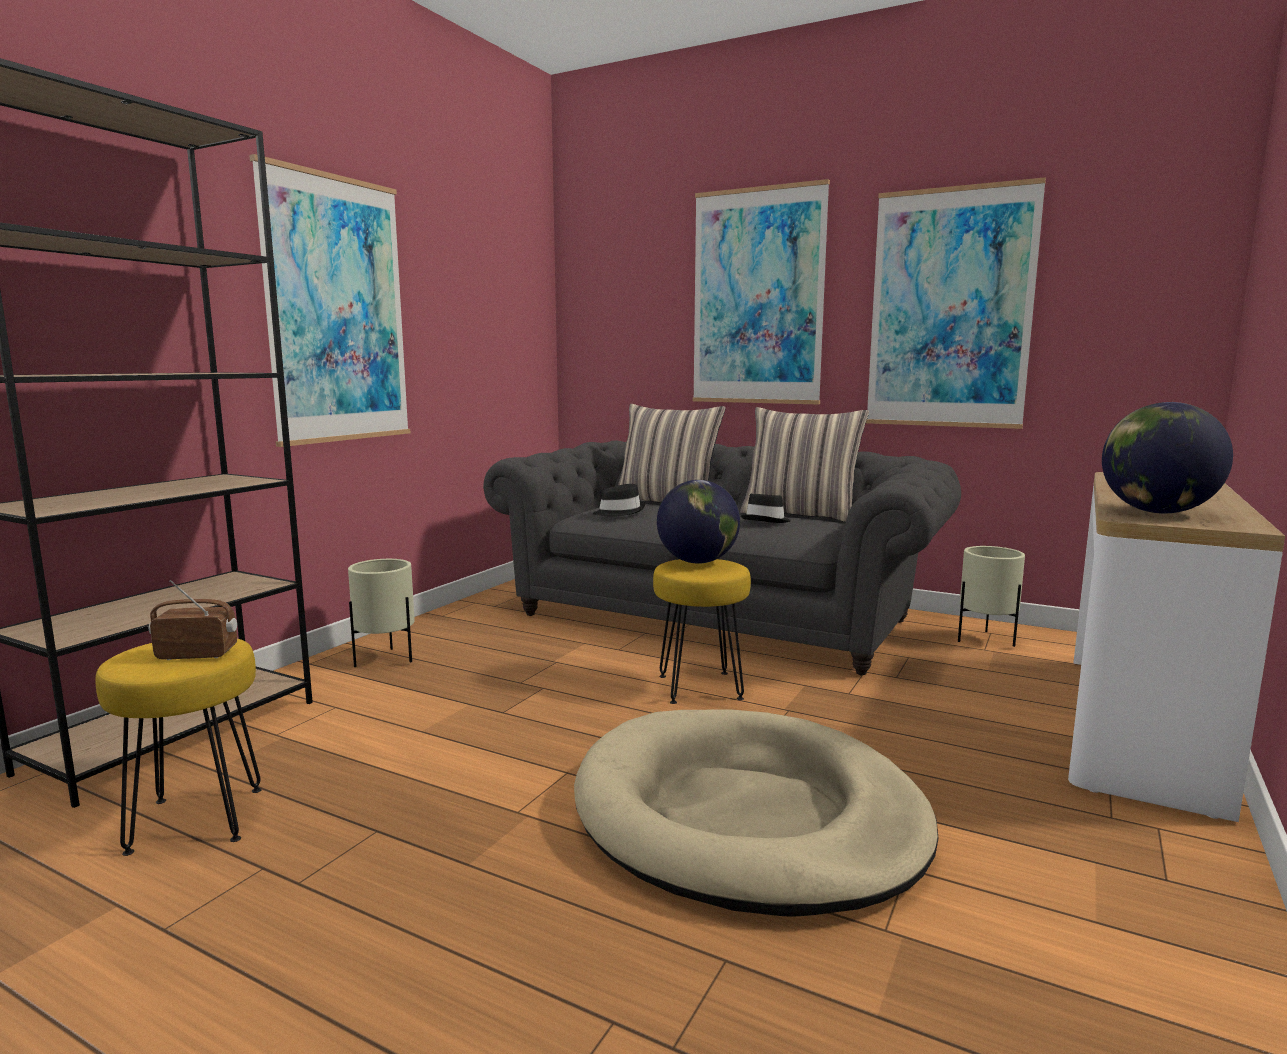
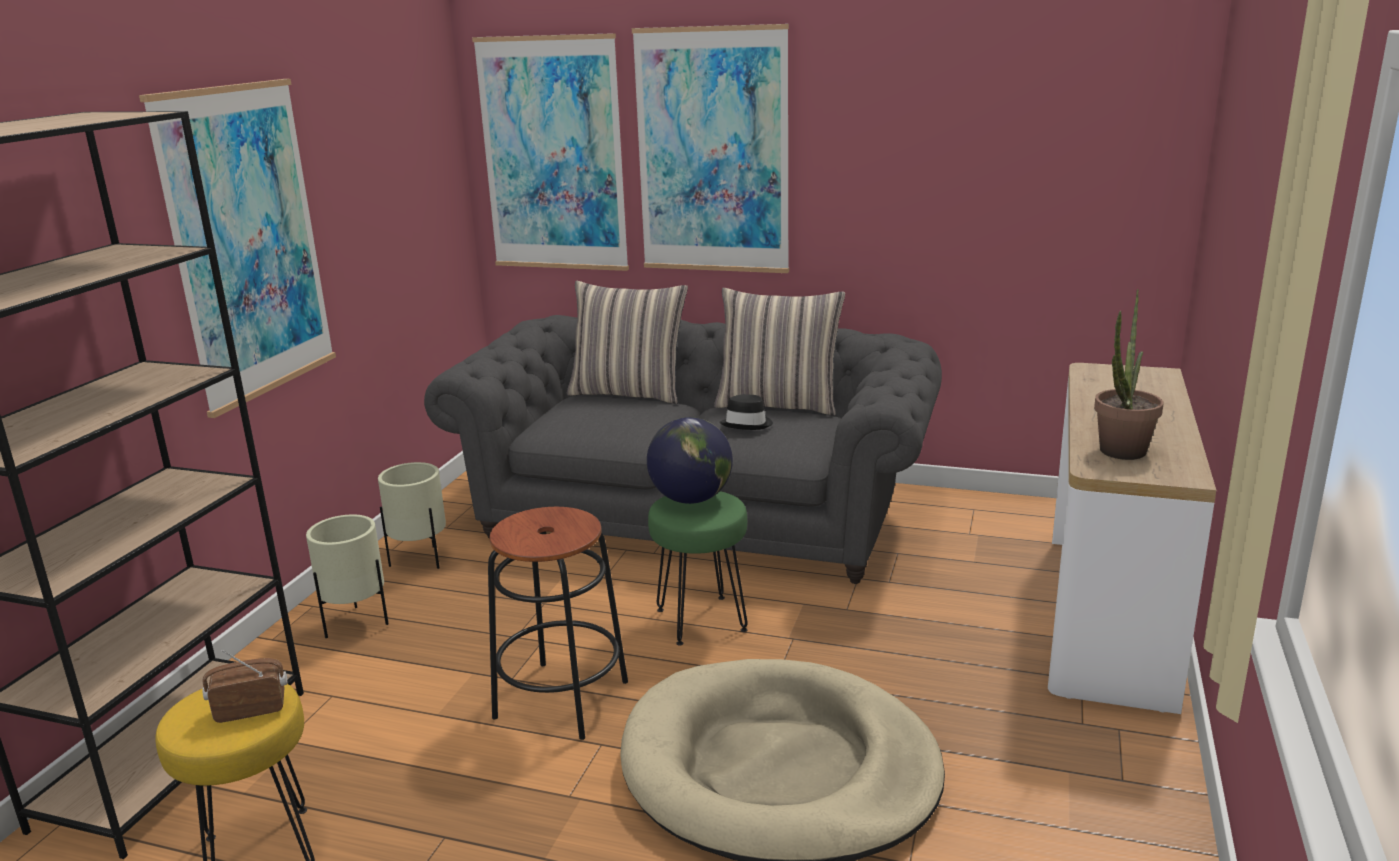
camera: 10 degrees left, 10 degrees up
black hat [593,484,646,517] -> none
yellow stool [653,559,751,704] -> green stool [648,491,748,646]
picture [866,177,1046,429] -> picture moved to [472,33,629,271]
beige planter [958,546,1025,647] -> beige planter moved to [378,462,446,569]
globe [1102,402,1233,513] -> potted plant [1094,289,1163,460]
none -> black stool [488,507,628,740]

